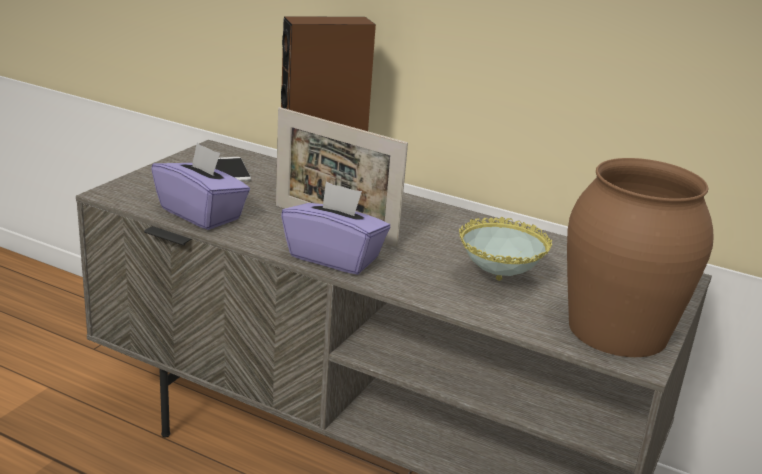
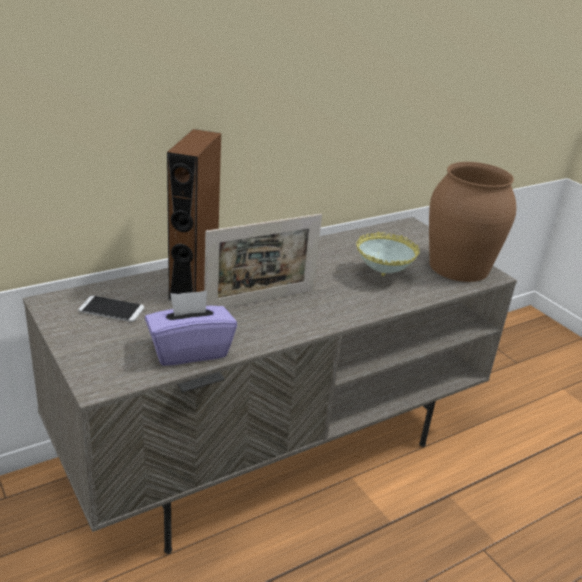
camera: 60 degrees left, 5 degrees up
purple tissue box [281,181,390,275] -> none

